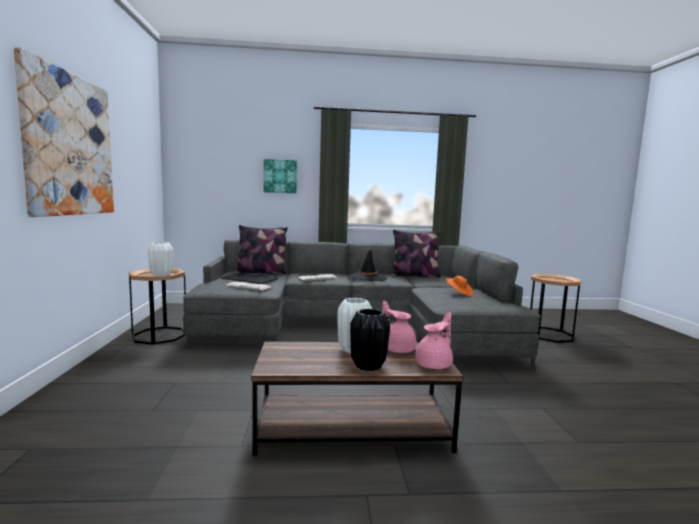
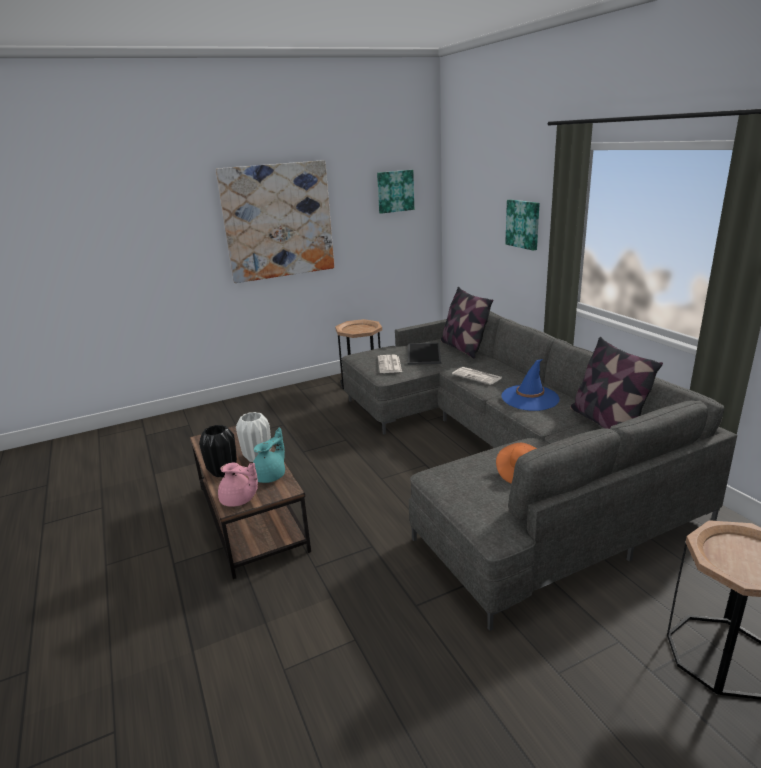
camera: 70 degrees right, 15 degrees up
white vase [148,242,173,276] -> none
black hat [349,249,387,281] -> blue hat [502,359,560,411]
pink teapot [382,300,416,353] -> turquoise teapot [253,428,285,483]
none -> picture [377,170,414,214]

